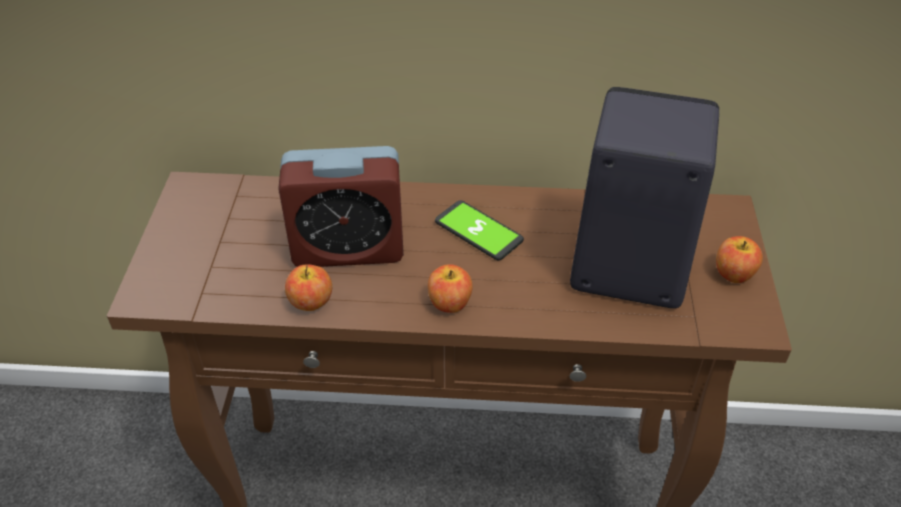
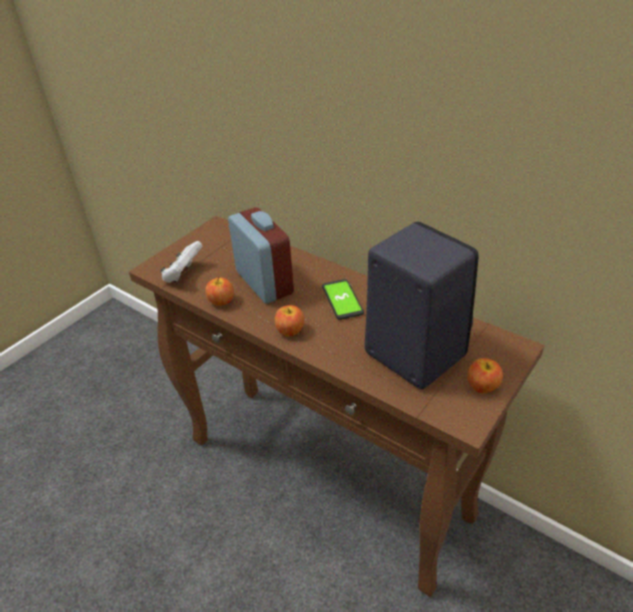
camera: 35 degrees right, 5 degrees down
alarm clock [278,146,404,267] -> alarm clock turned 150 degrees counterclockwise [228,207,294,303]
none -> white game controller [160,241,202,283]

